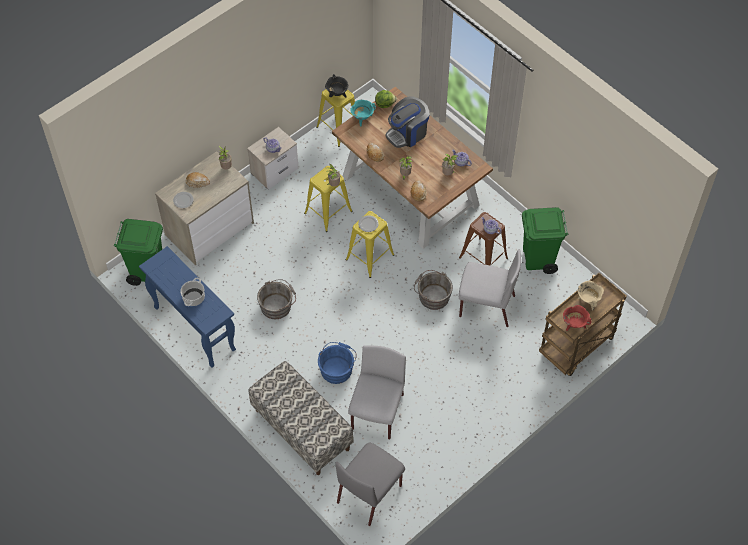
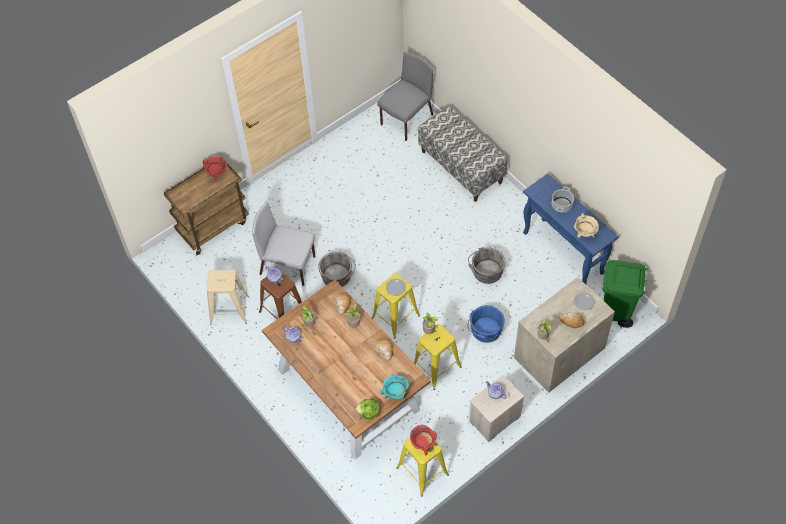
camera: 175 degrees left, 0 degrees up
blue bucket [318,342,357,384] -> blue bucket moved to [467,305,505,343]
black cooking pot [325,74,348,98] -> red cooking pot [410,425,437,455]
grey chair [348,346,406,440] -> none
coffee machine [385,96,430,148] -> none
green trash can [522,207,568,274] -> beige stool [207,270,248,325]
beige cooking pot [578,281,604,310] -> beige cooking pot moved to [574,213,599,238]

